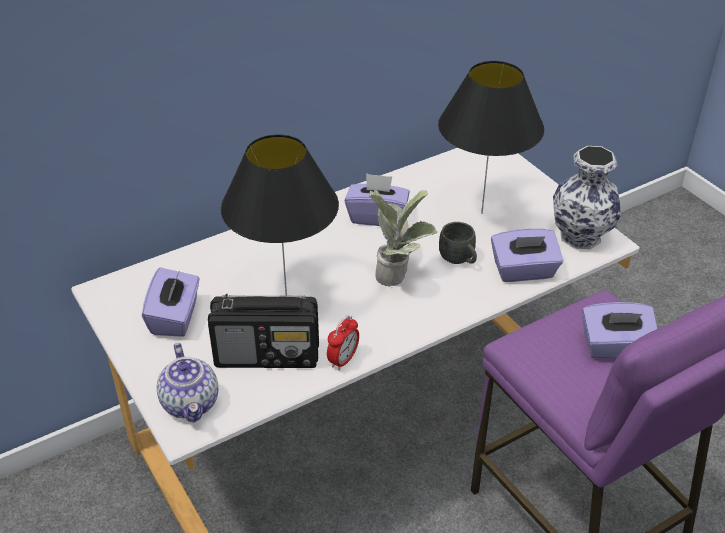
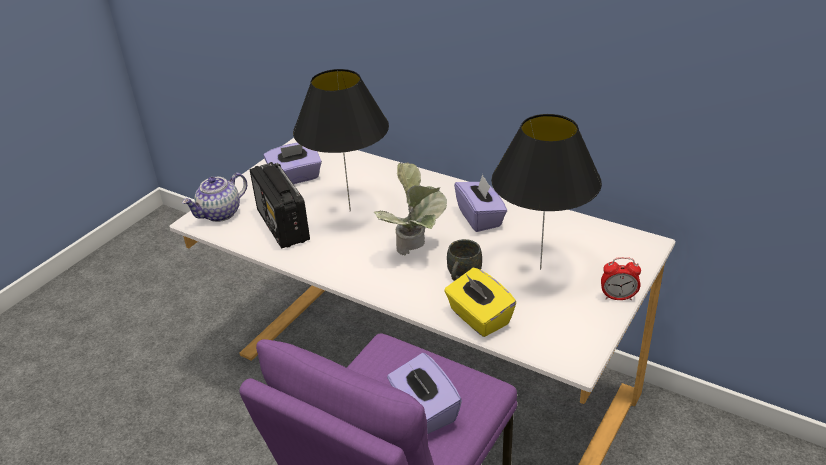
camera: 65 degrees right, 5 degrees down
alarm clock [327,315,359,370] -> alarm clock moved to [601,257,641,300]
purple tissue box [491,228,563,282] -> yellow tissue box [444,268,516,337]
vase [553,146,621,249] -> none

